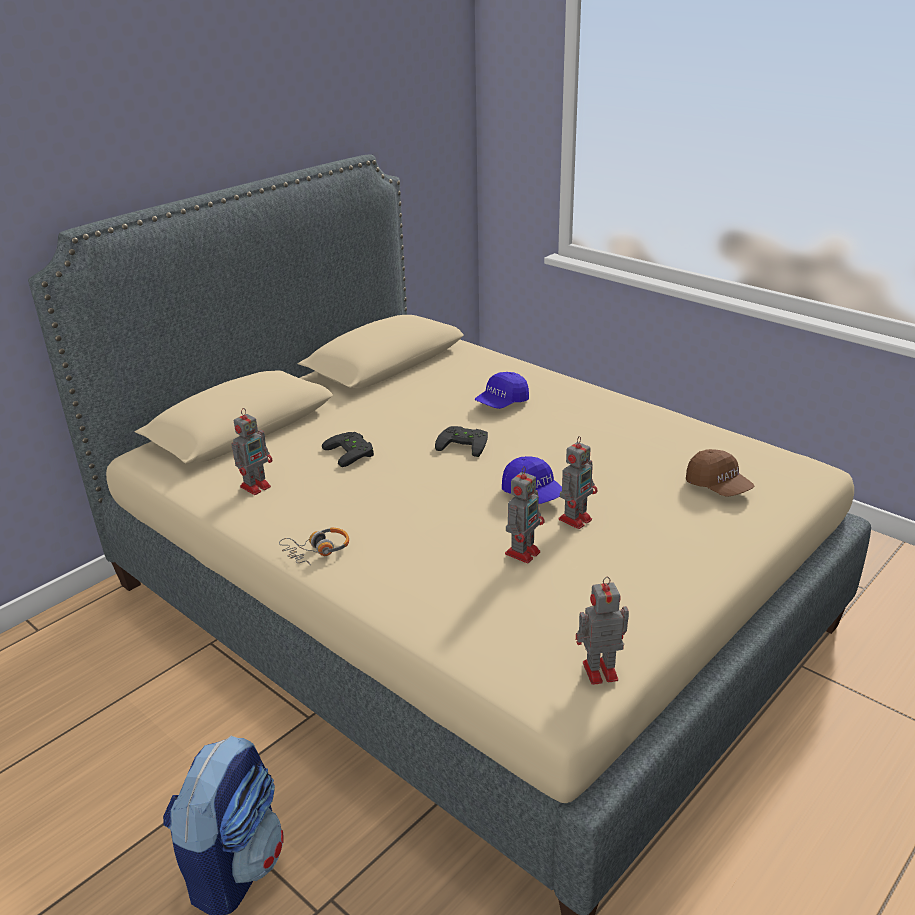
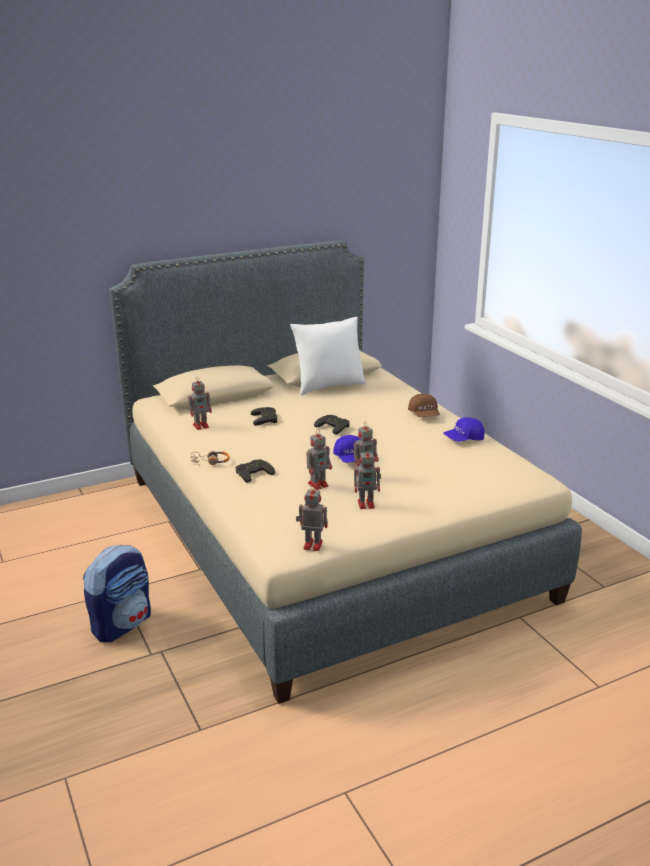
camera: 20 degrees right, 5 degrees down
blue cap [475,372,529,409] -> blue cap moved to [443,417,484,442]
brown cap [686,449,755,497] -> brown cap moved to [408,394,440,417]
none -> black game controller [235,459,275,483]
none -> white pillow [290,317,367,396]
none -> toy robot [354,447,381,509]

